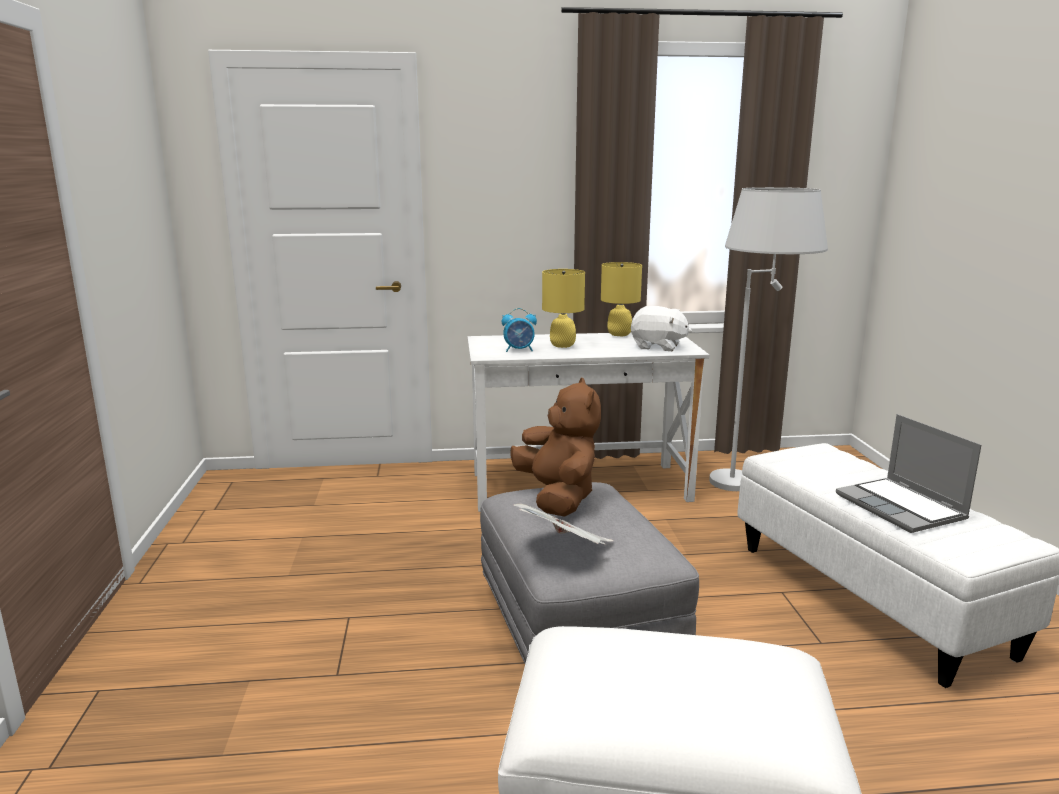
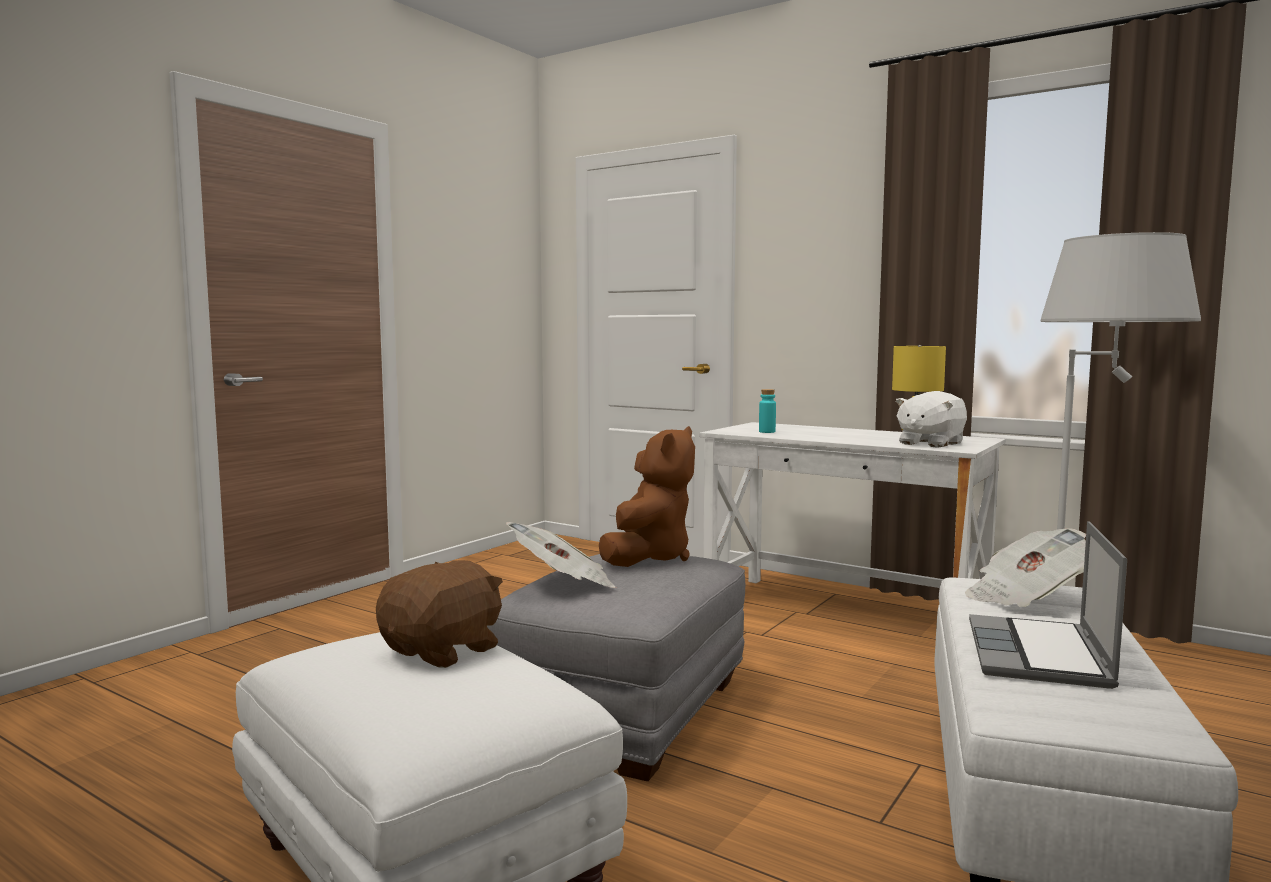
camera: 40 degrees right, 10 degrees down
alarm clock [502,308,537,352] -> turquoise bottle [759,389,776,433]
yellow table lamp [542,269,585,348] -> none
white plush toy [631,306,692,351] -> white plush toy turned 75 degrees clockwise [895,391,967,448]
none -> brown plush toy [376,560,503,668]
none -> newspaper [965,528,1086,607]

